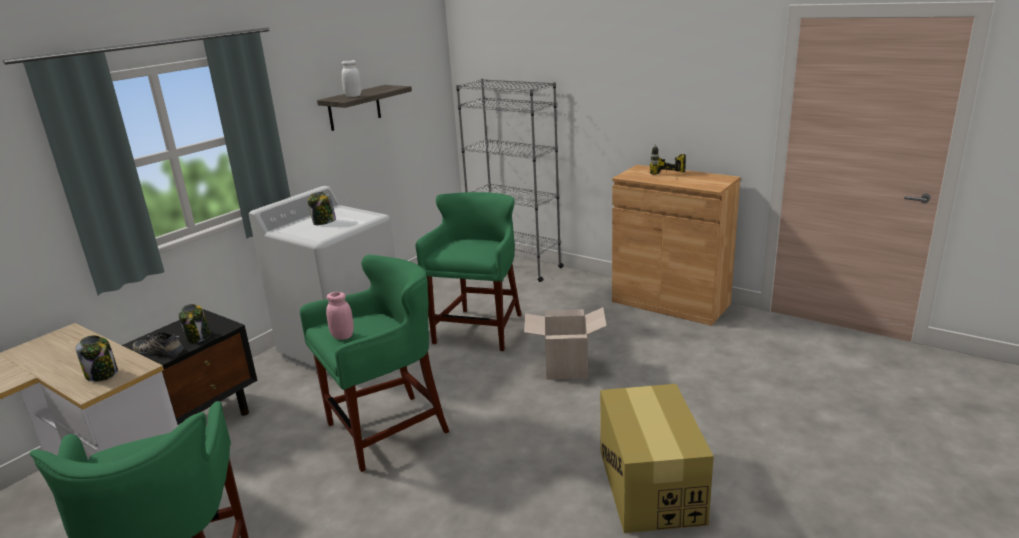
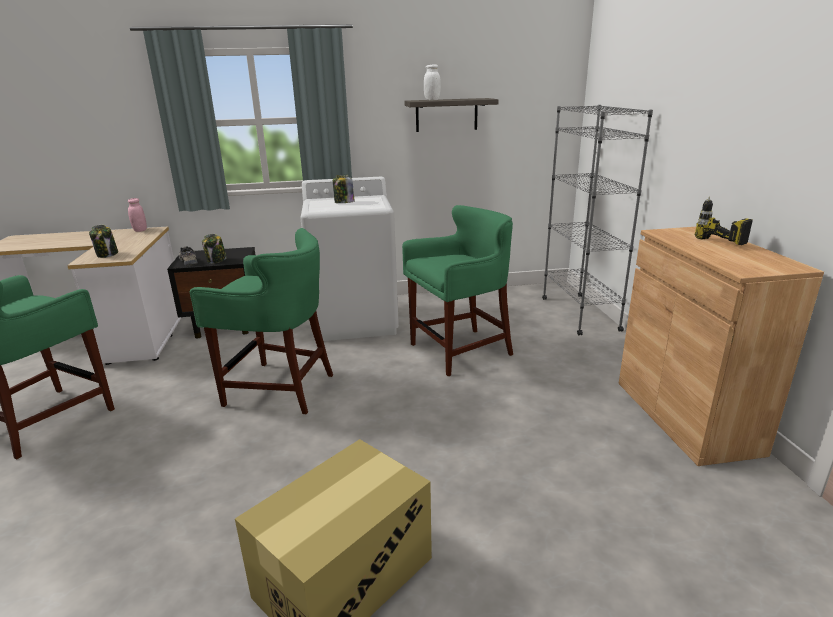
camera: 45 degrees right, 0 degrees up
pink jar [326,292,354,340] -> pink jar moved to [128,198,147,232]
cardboard box [524,307,607,380] -> none

